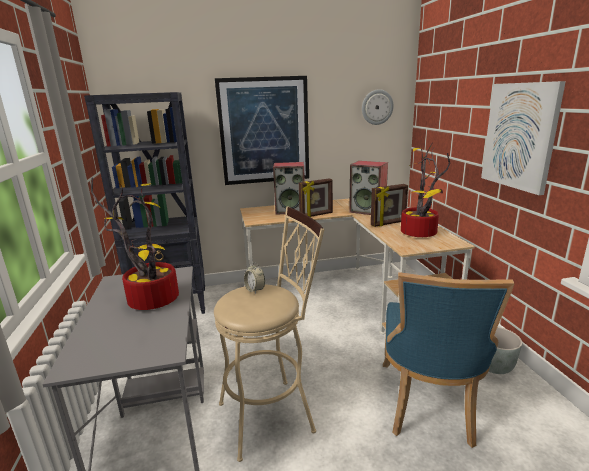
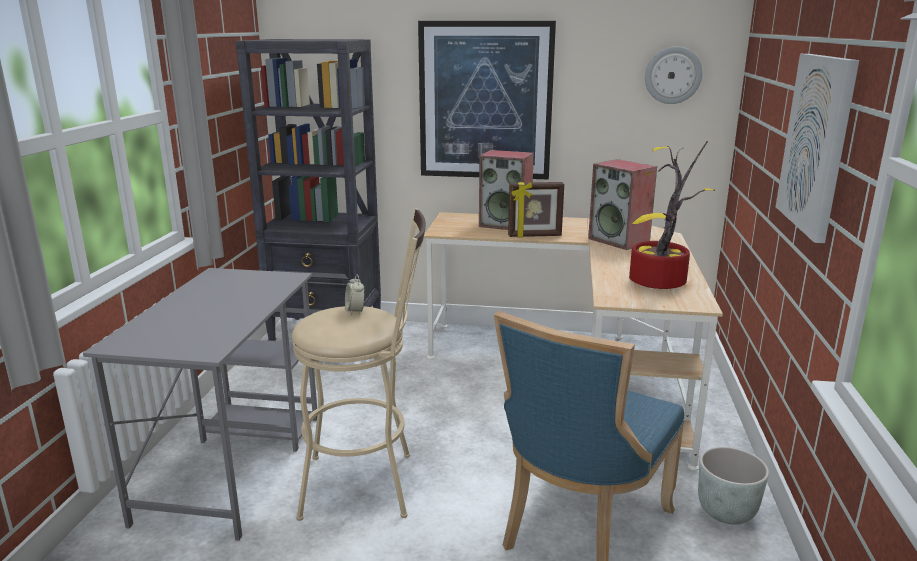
camera: 20 degrees right, 0 degrees up
potted plant [91,177,179,310] -> none
picture frame [371,184,408,227] -> none

